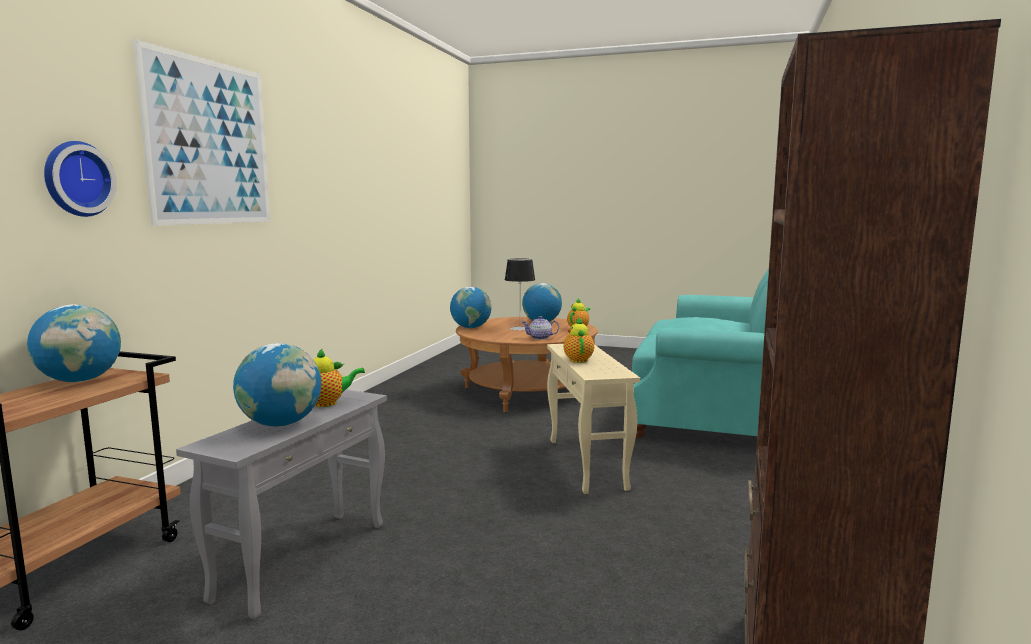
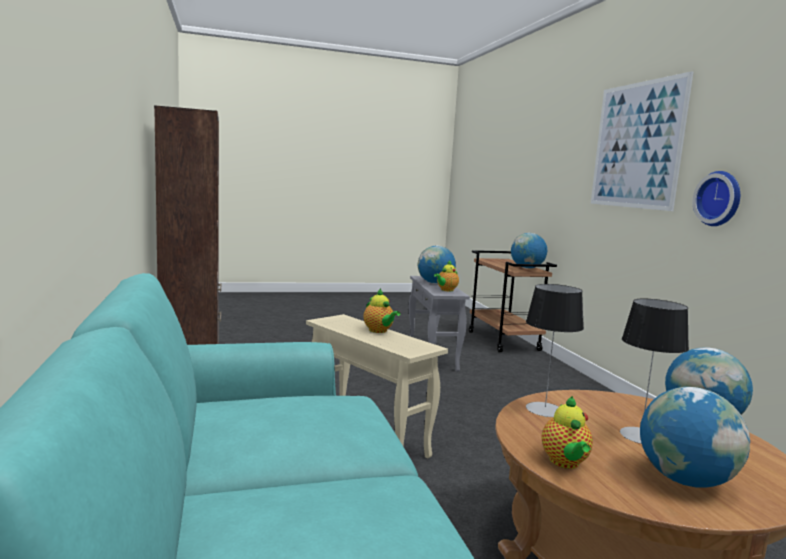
camera: 145 degrees right, 0 degrees up
wall clock [44,141,117,217] -> wall clock moved to [692,171,740,226]
teapot [522,316,559,340] -> table lamp [526,284,584,417]

